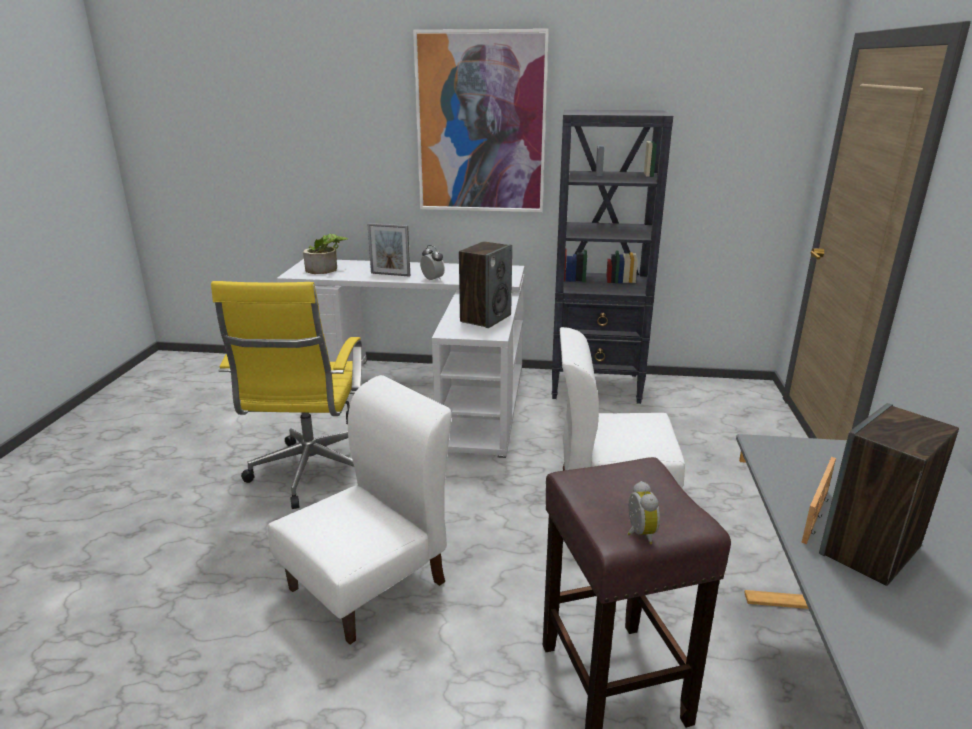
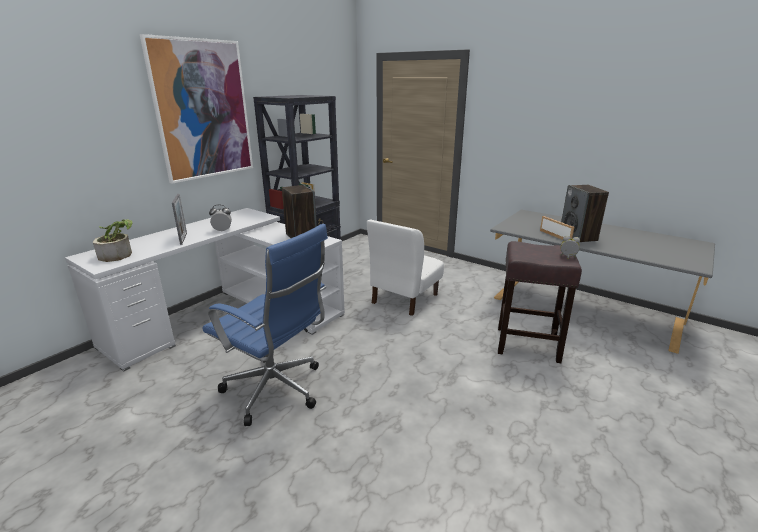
camera: 60 degrees left, 0 degrees up
yellow office chair [211,281,362,509] -> blue office chair [202,224,328,426]
white chair [268,375,452,644] -> none
picture frame [368,223,410,277] -> picture frame turned 60 degrees counterclockwise [172,194,187,245]

